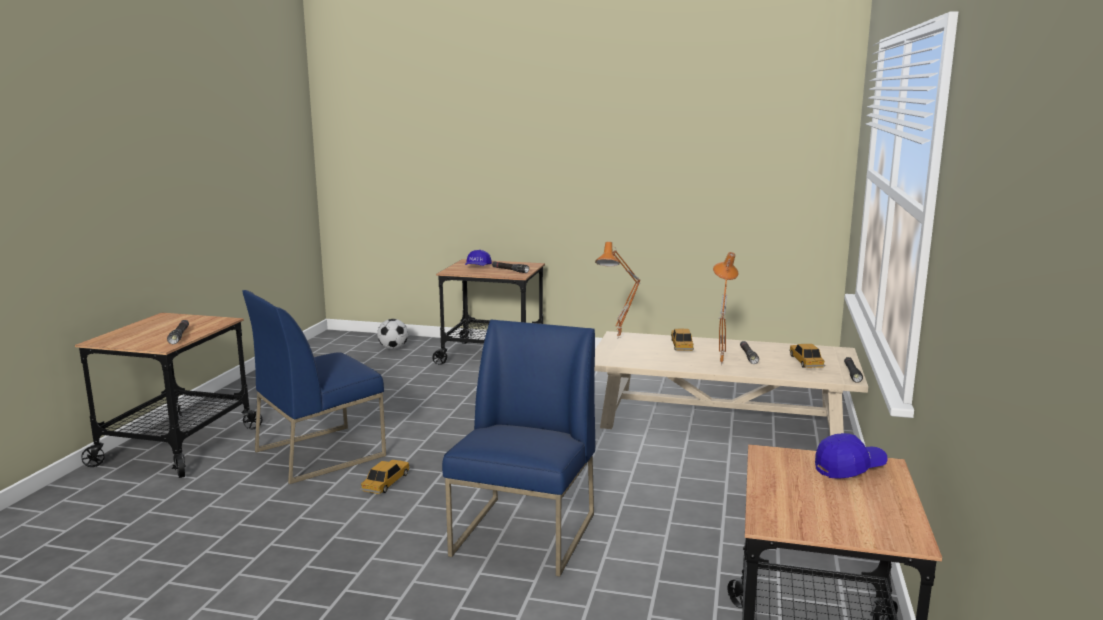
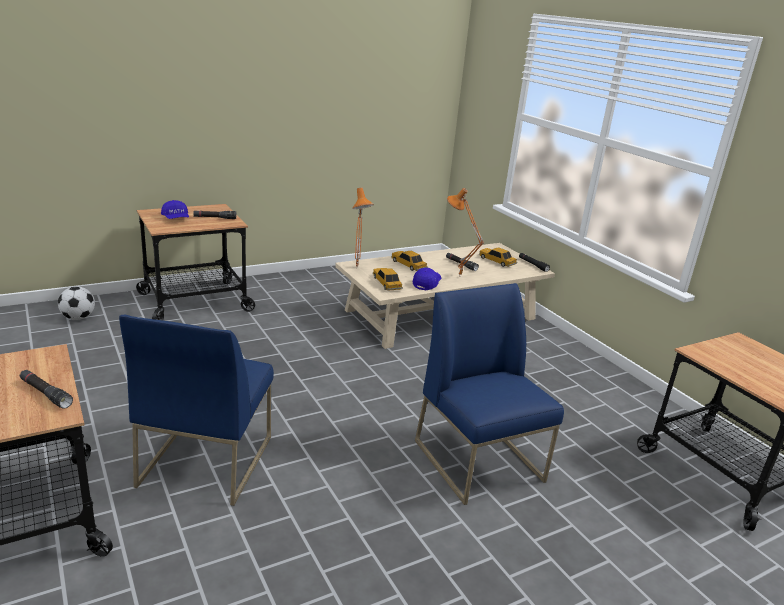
camera: 45 degrees left, 10 degrees up
toy car [360,460,410,494] -> toy car moved to [373,268,403,291]
blue cap [815,433,888,479] -> blue cap moved to [413,268,441,290]

